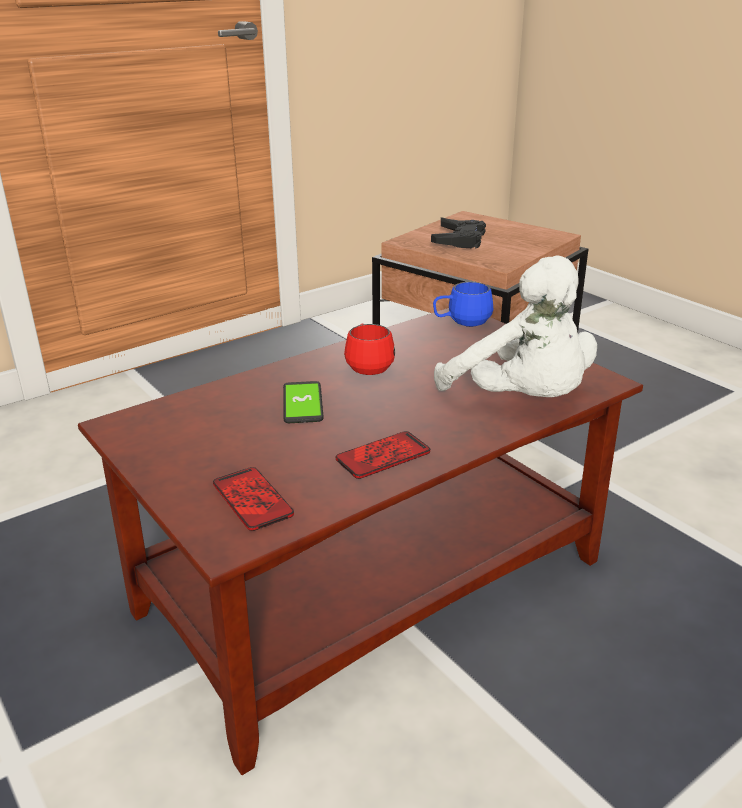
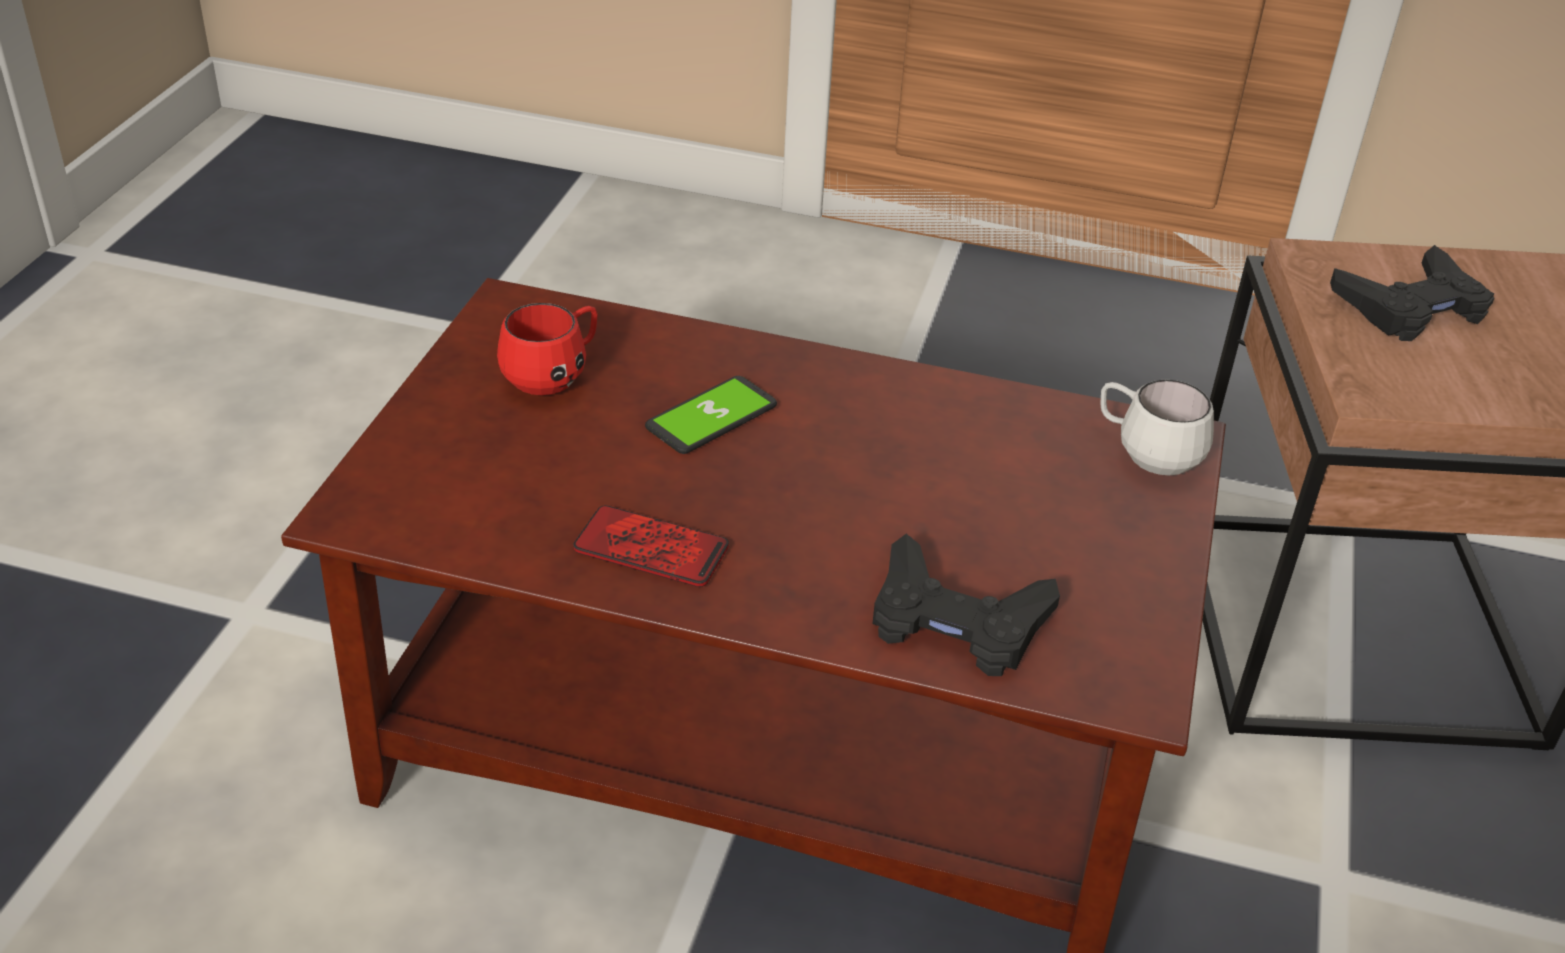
camera: 50 degrees right, 10 degrees up
phone [213,467,294,531] -> none
red mug [344,324,395,375] -> red mug moved to [497,303,598,395]
blue mug [433,282,493,327] -> white mug [1101,379,1214,476]
white plush toy [434,256,597,397] -> black game controller [872,534,1060,676]

